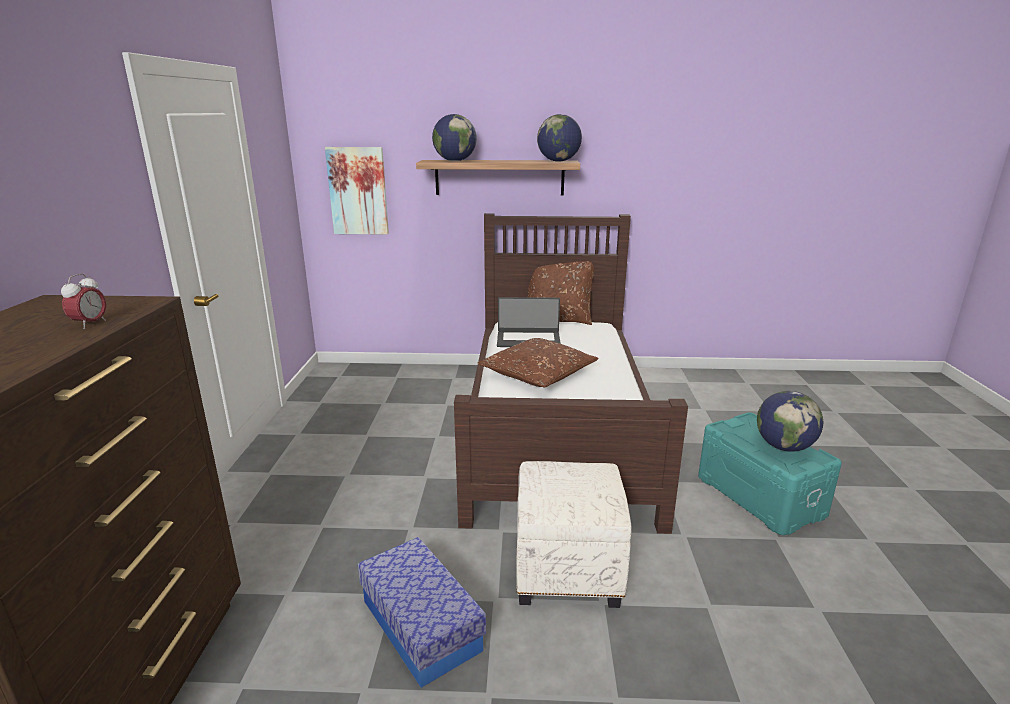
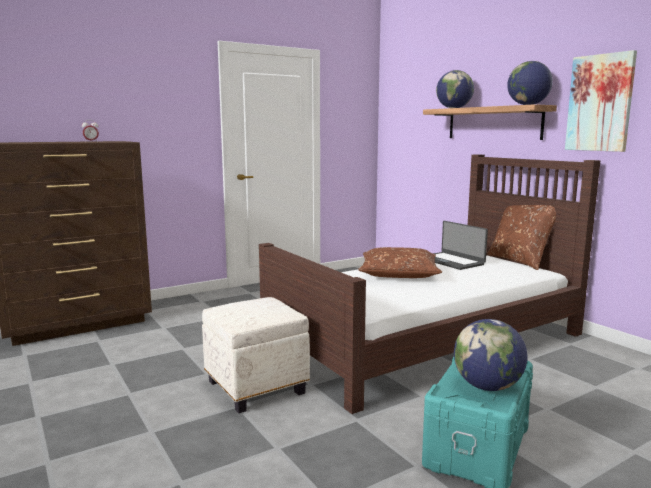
camera: 55 degrees right, 10 degrees down
picture [325,147,389,235] -> picture moved to [565,50,637,152]
storage box [358,537,486,688] -> none

